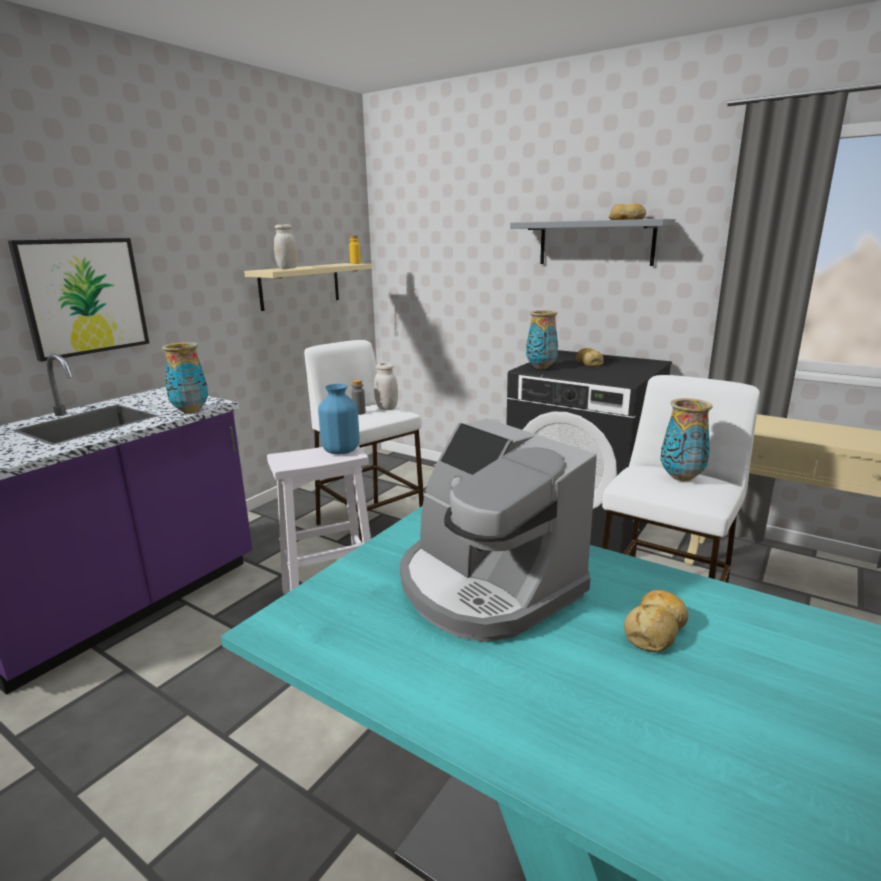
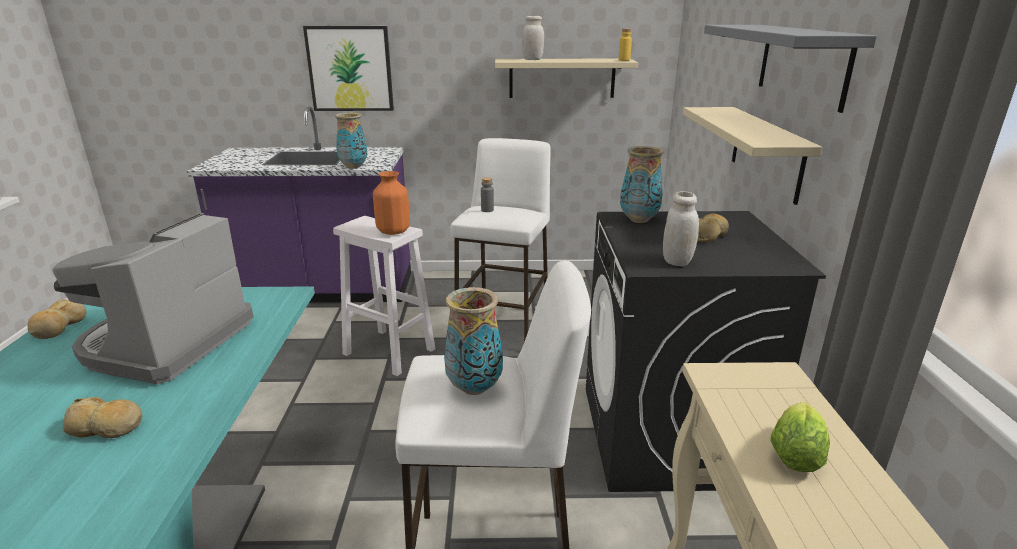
camera: 55 degrees right, 5 degrees up
blue vase [318,384,360,454] -> orange vase [373,171,410,235]
white jar [374,363,398,410] -> white jar moved to [663,191,699,266]
bread [609,204,646,220] -> bread moved to [27,299,86,339]
none -> beige shelf [683,107,823,205]
none -> lettuce [770,402,830,472]

